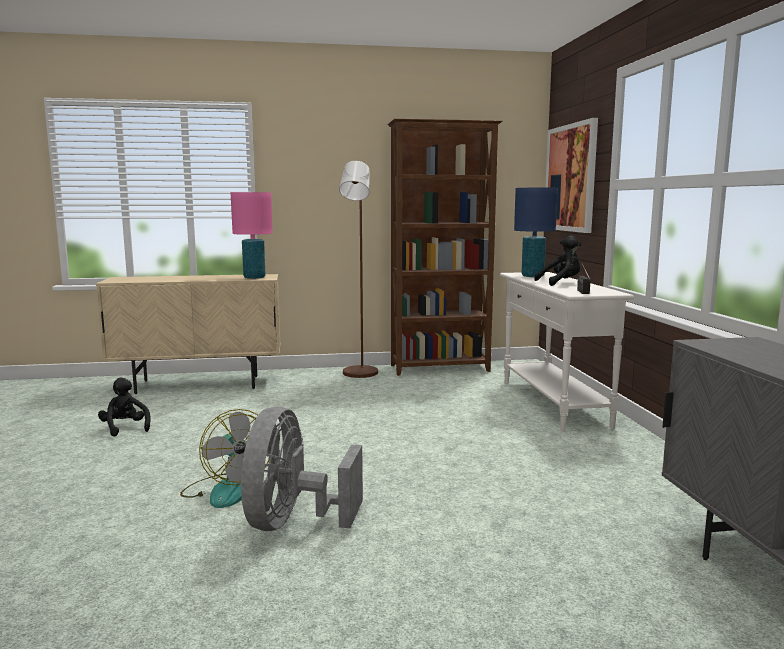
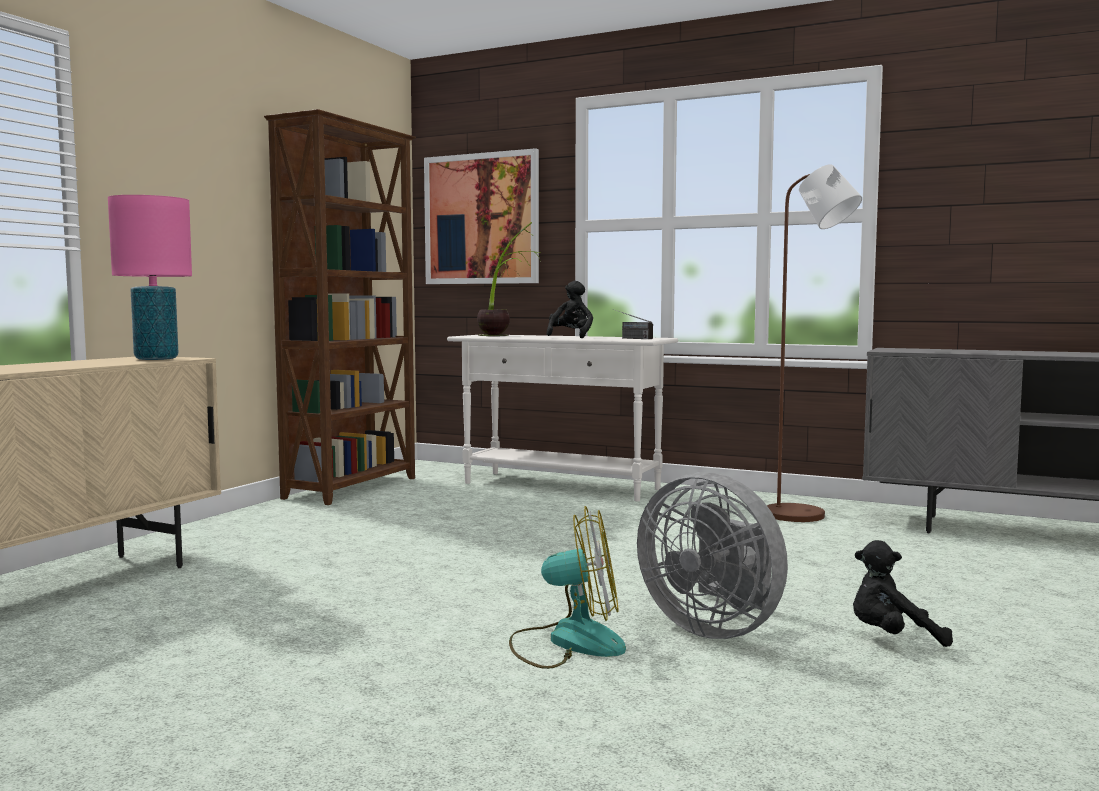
camera: 55 degrees left, 5 degrees down
black plush toy [98,378,151,437] -> black plush toy moved to [853,540,953,647]
brown floor lamp [339,161,378,378] -> brown floor lamp moved to [767,164,862,522]
blue table lamp [514,188,558,277] -> potted plant [477,222,541,336]

